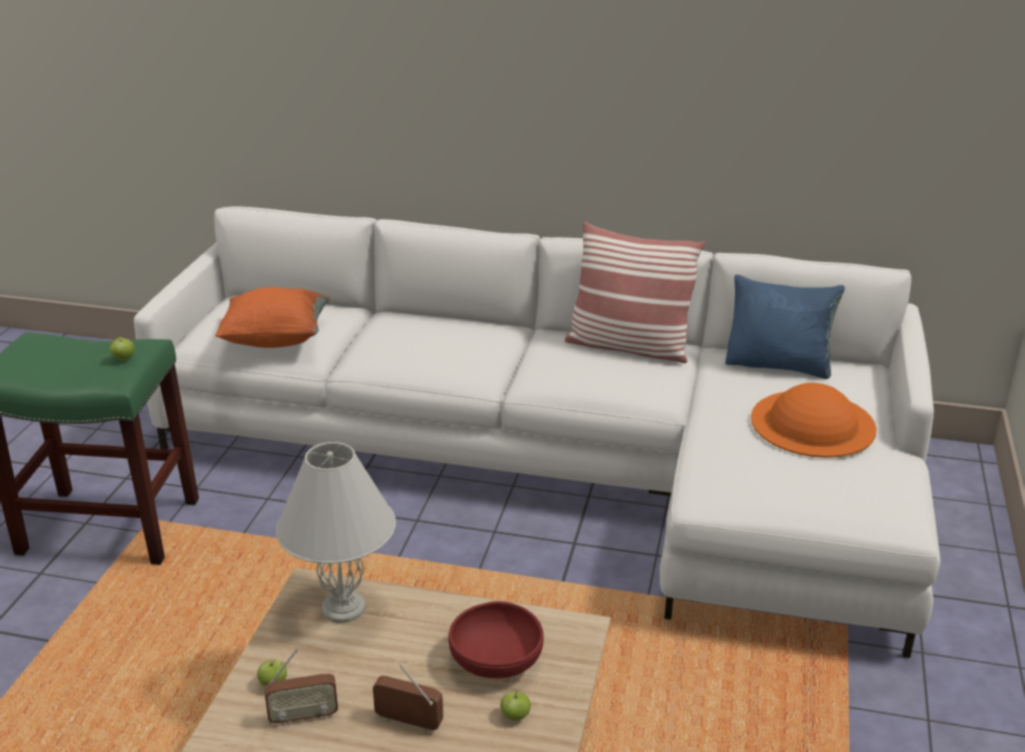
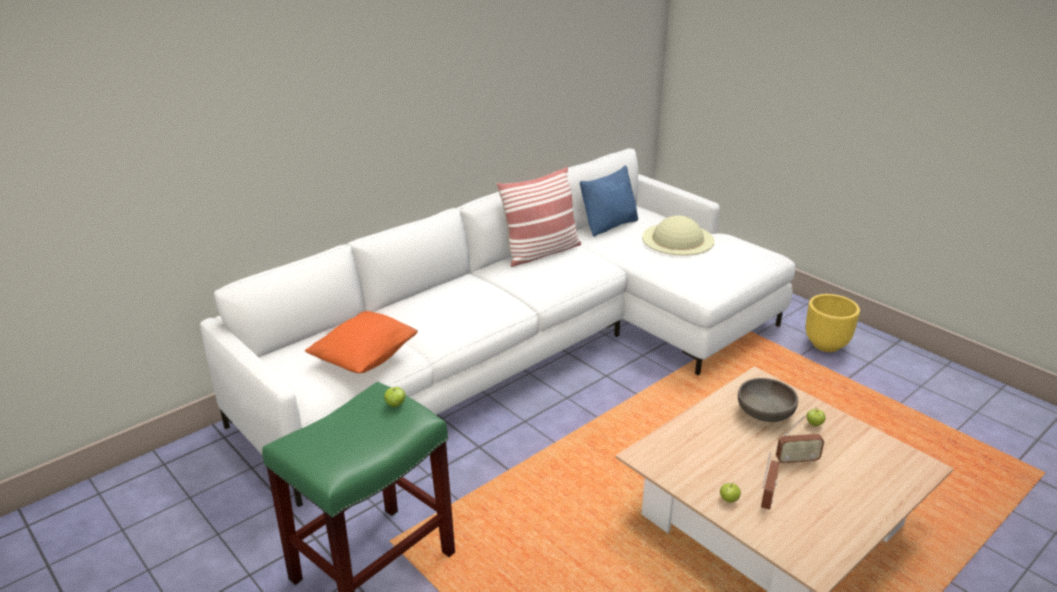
camera: 55 degrees left, 0 degrees up
white table lamp [276,442,396,623] -> none
radio [373,664,443,732] -> radio turned 150 degrees counterclockwise [776,416,824,465]
red bowl [448,601,544,678] -> grey bowl [738,378,798,422]
orange hat [751,383,877,458] -> beige hat [642,215,714,256]
none -> yellow planter [806,294,860,352]

